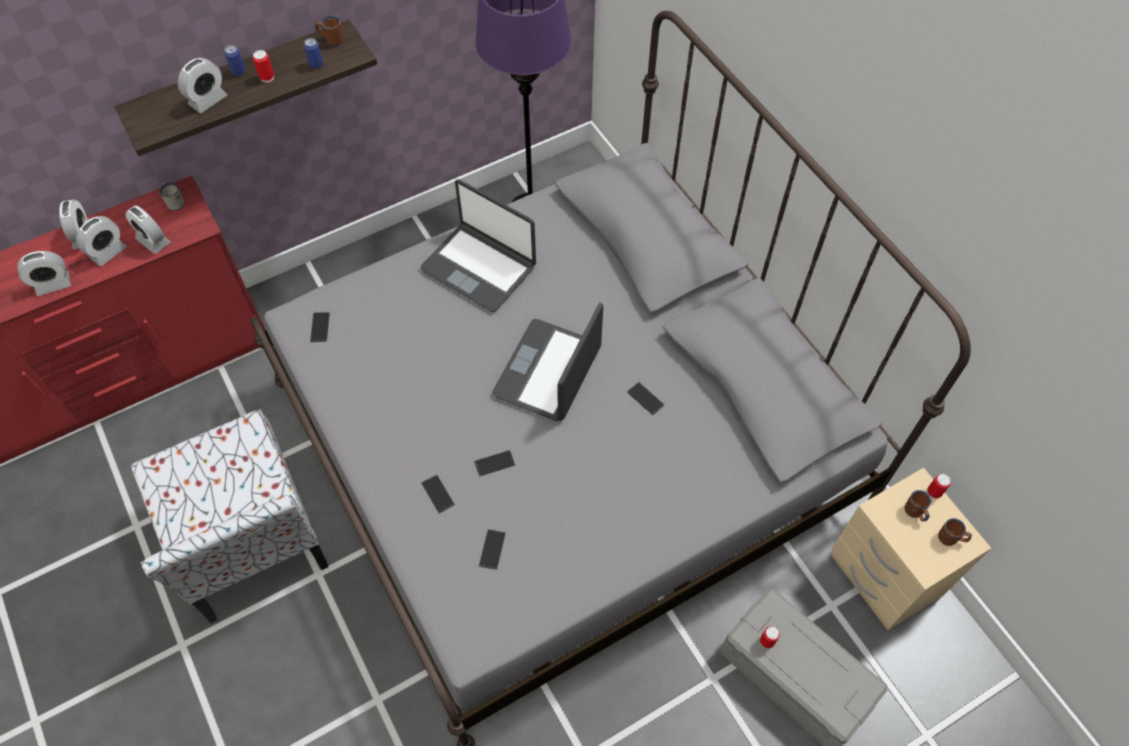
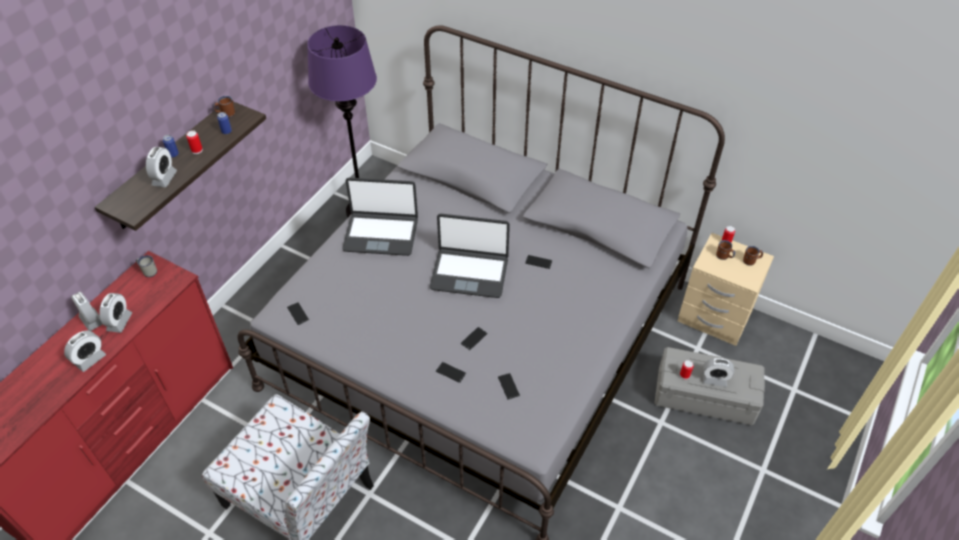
camera: 30 degrees left, 10 degrees down
alarm clock [125,205,171,254] -> alarm clock moved to [703,358,734,387]
laptop [492,302,603,421] -> laptop turned 75 degrees counterclockwise [430,214,510,298]

